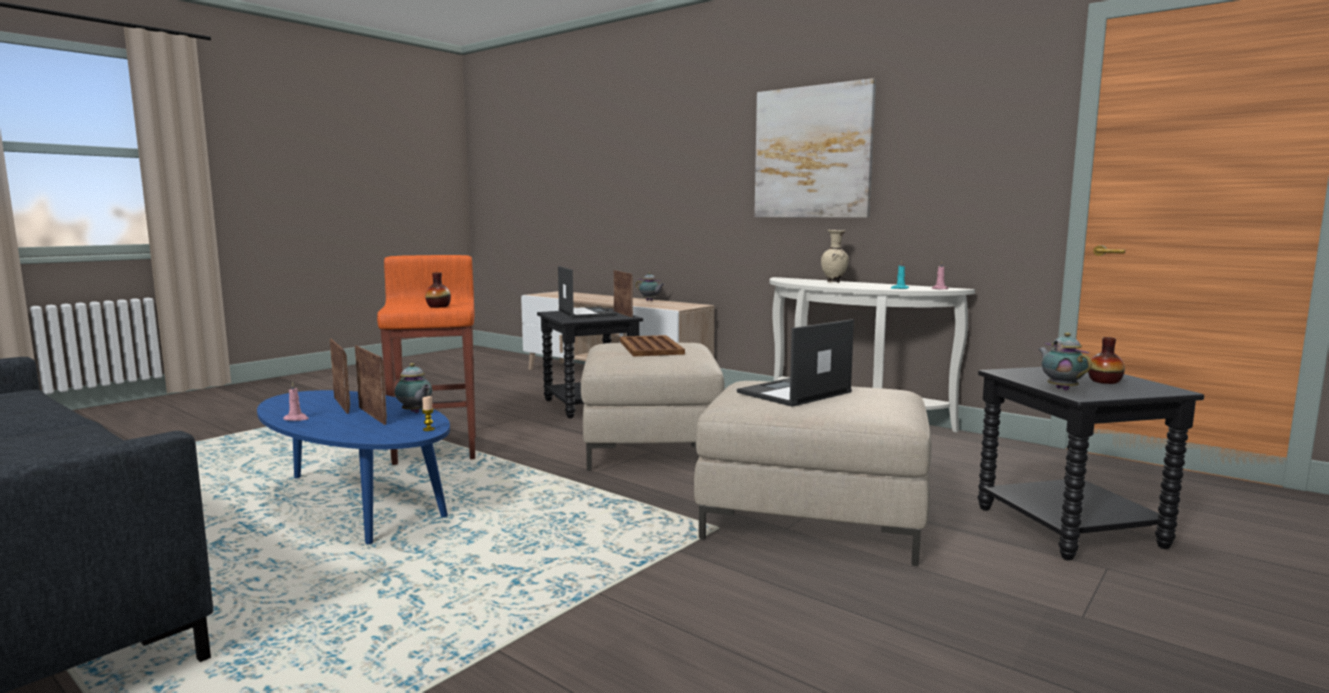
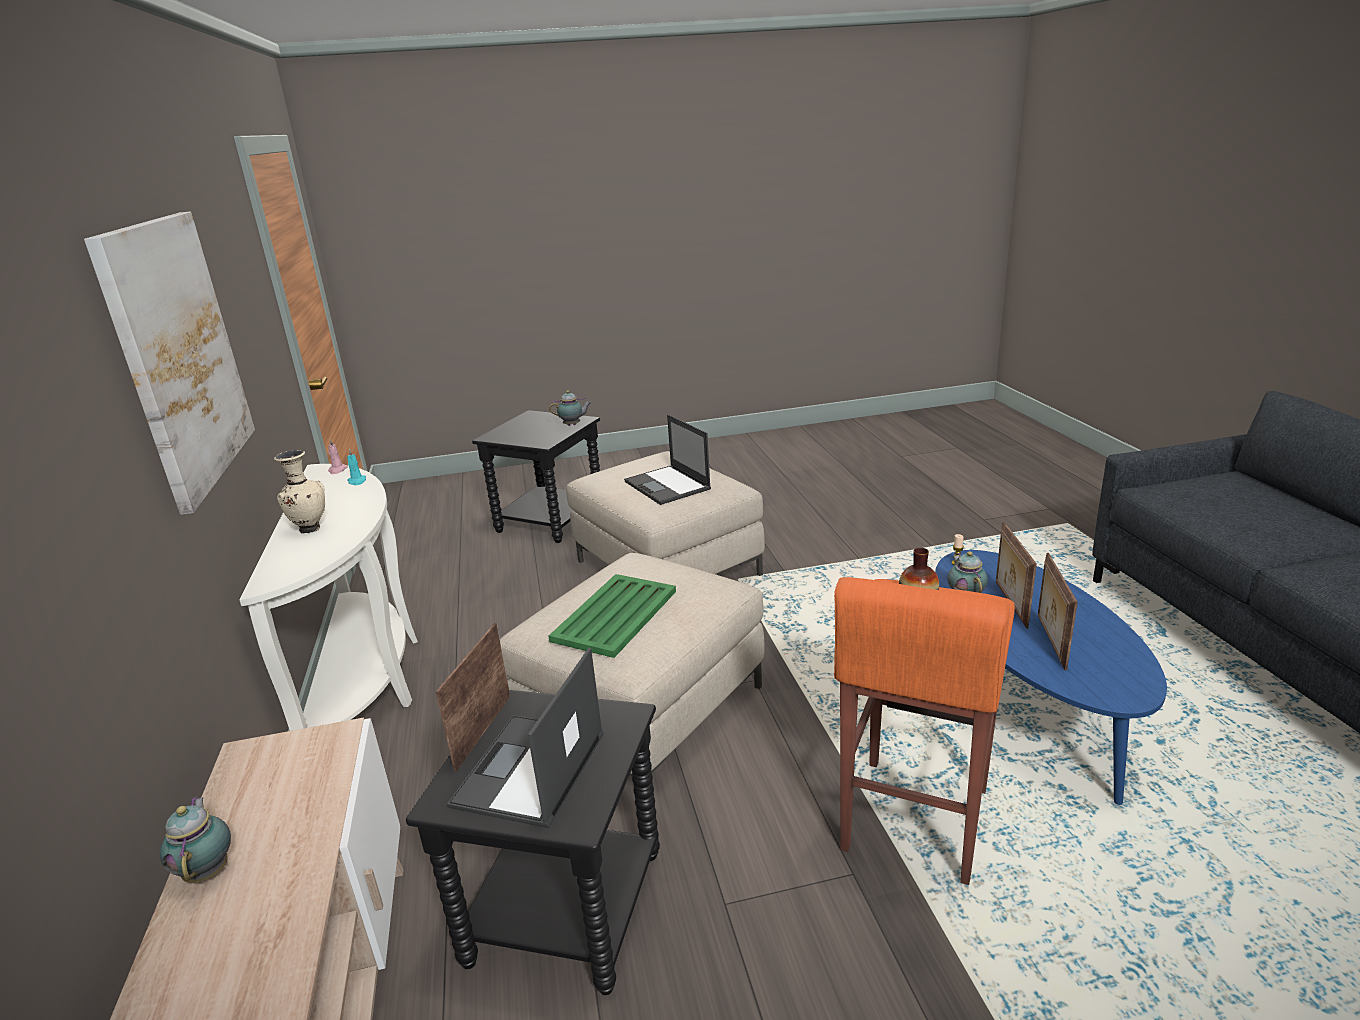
camera: 140 degrees left, 15 degrees up
pink candle [283,381,309,421] -> none
brown tray [620,335,685,357] -> green tray [549,574,676,658]
laptop [737,319,854,407] -> laptop turned 60 degrees clockwise [624,414,711,505]
teapot [1038,332,1092,391] -> teapot turned 120 degrees counterclockwise [549,391,592,426]
vase [1088,337,1125,384] -> none

